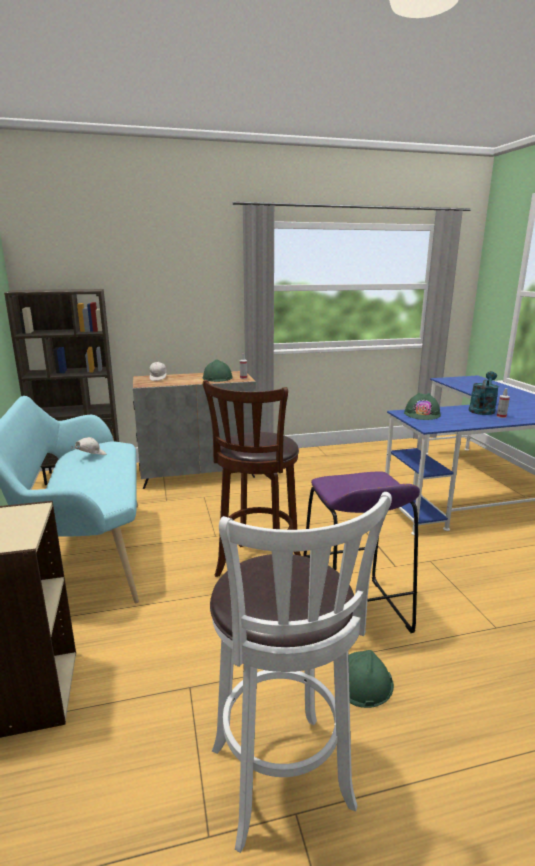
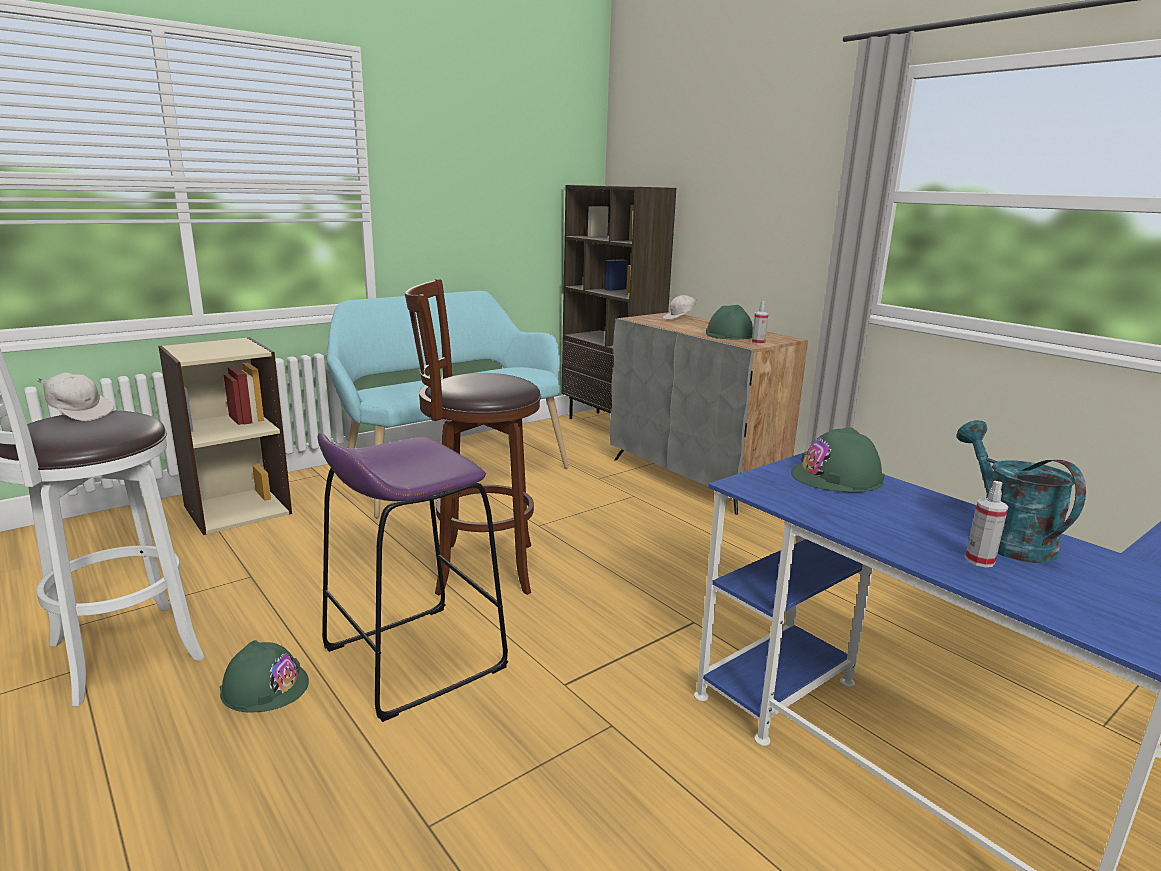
camera: 65 degrees right, 0 degrees up
white cap [72,437,107,455] -> white cap moved to [37,372,114,421]
turquoise watering can [469,371,499,415] -> turquoise watering can turned 105 degrees counterclockwise [957,420,1086,563]

